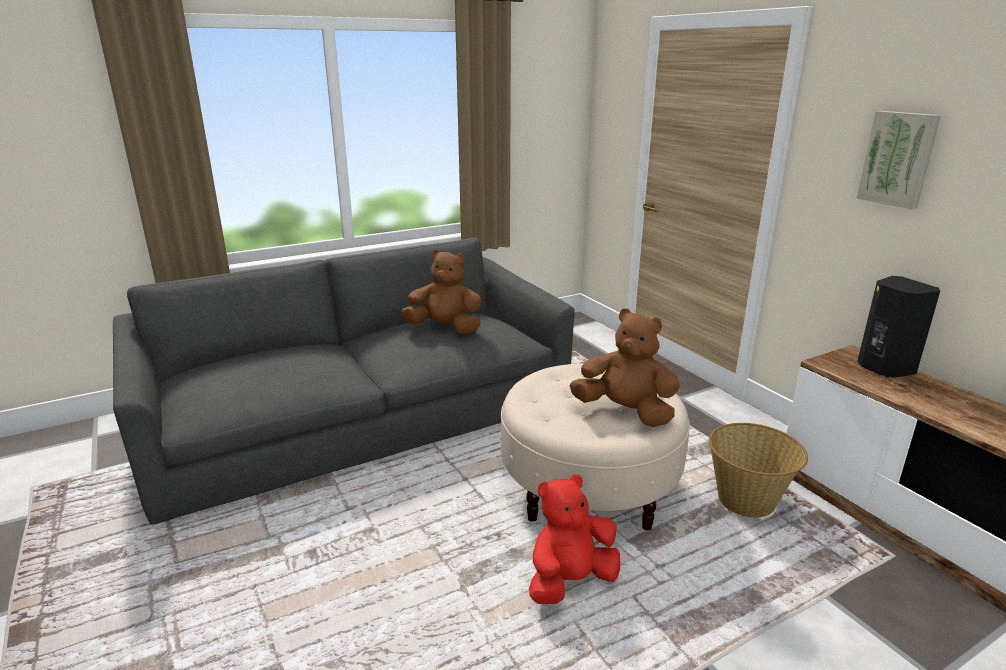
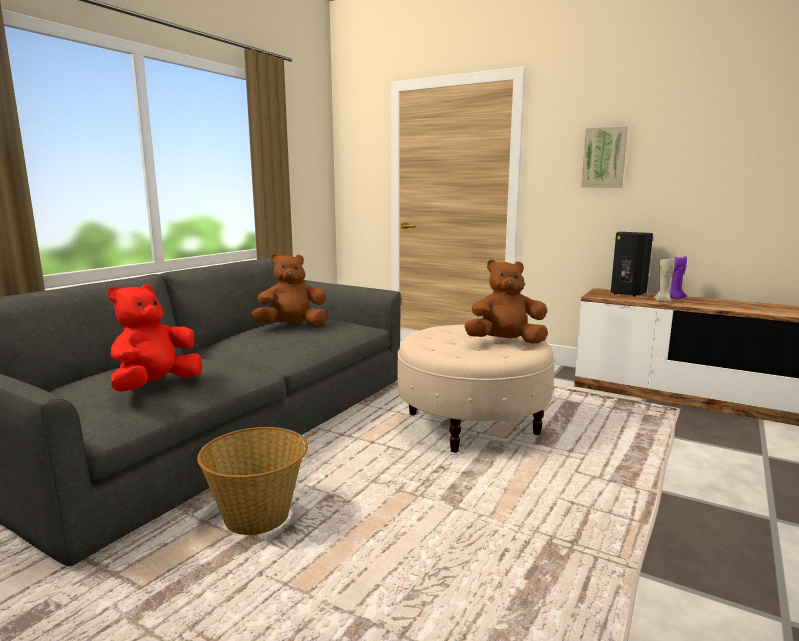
camera: 30 degrees left, 10 degrees down
red plush toy [529,474,620,604] -> red plush toy moved to [108,284,202,392]
basket [709,423,808,517] -> basket moved to [197,427,308,535]
none -> beige candle [654,258,675,302]
none -> purple candle [670,256,687,300]

